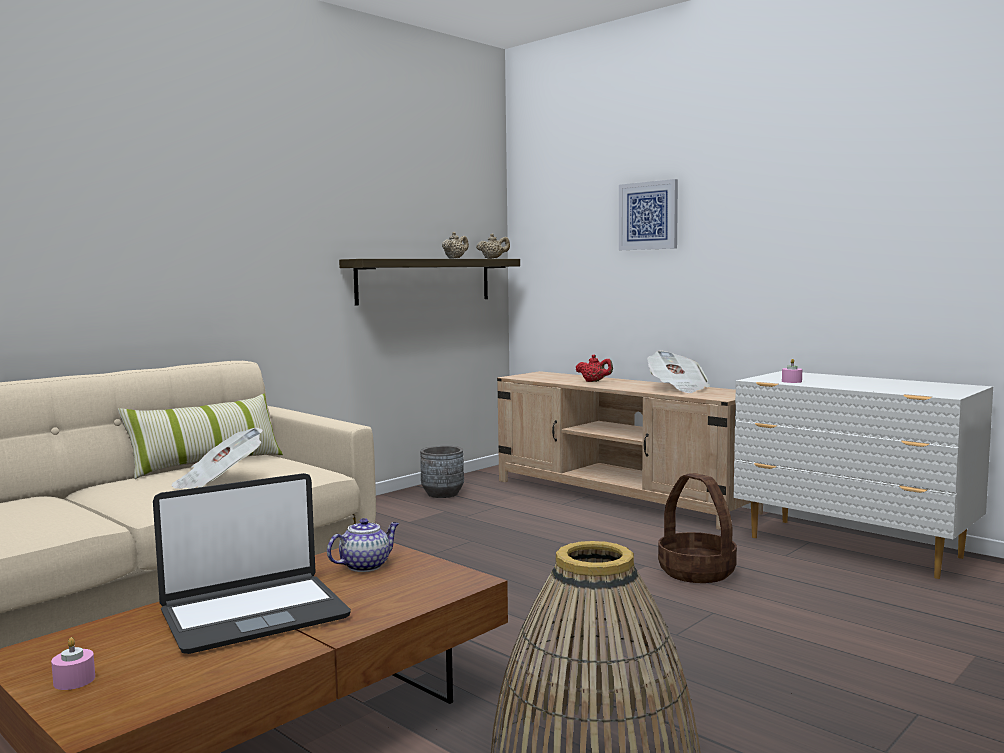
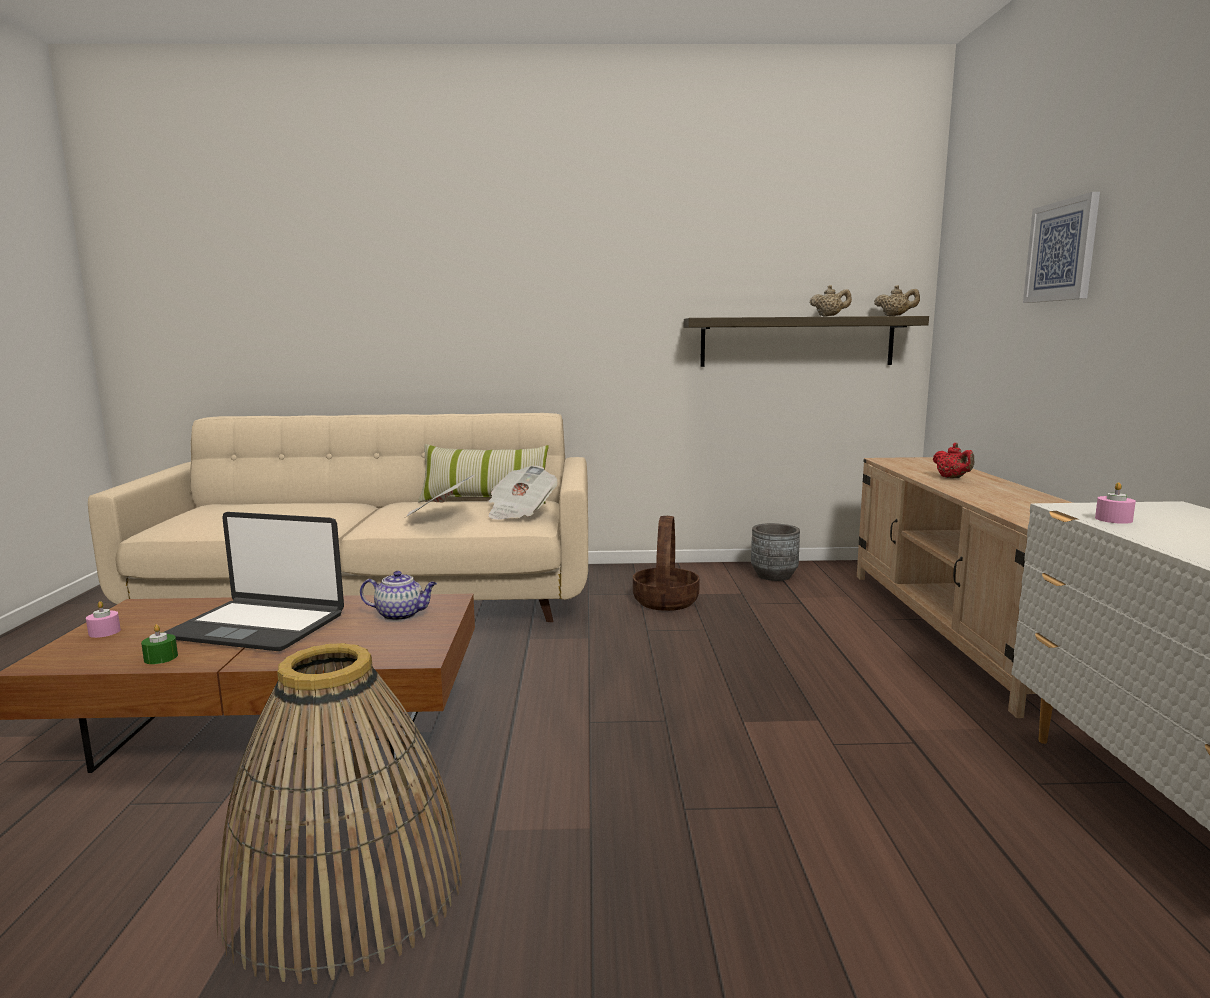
camera: 45 degrees right, 5 degrees up
newspaper [647,351,710,393] -> newspaper moved to [488,465,558,520]
basket [658,473,737,583] -> basket moved to [633,516,700,611]
none -> green candle [141,624,178,664]

